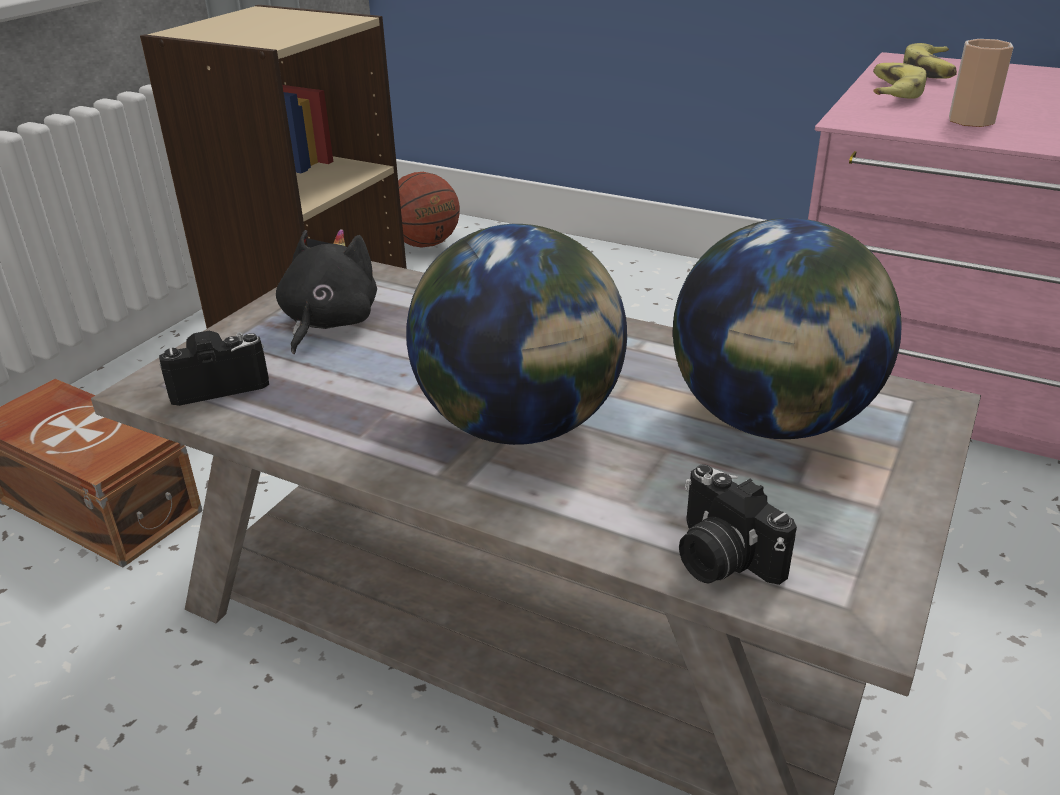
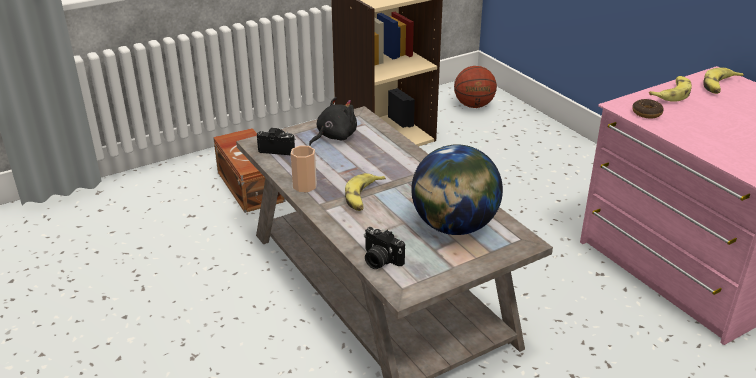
camera: 30 degrees right, 0 degrees up
globe [406,224,627,445] -> banana [345,173,386,211]
camera [679,464,797,585] -> camera turned 45 degrees counterclockwise [364,227,405,269]
cup [949,39,1014,127] -> cup moved to [291,146,317,192]
none -> donut [632,99,664,118]

